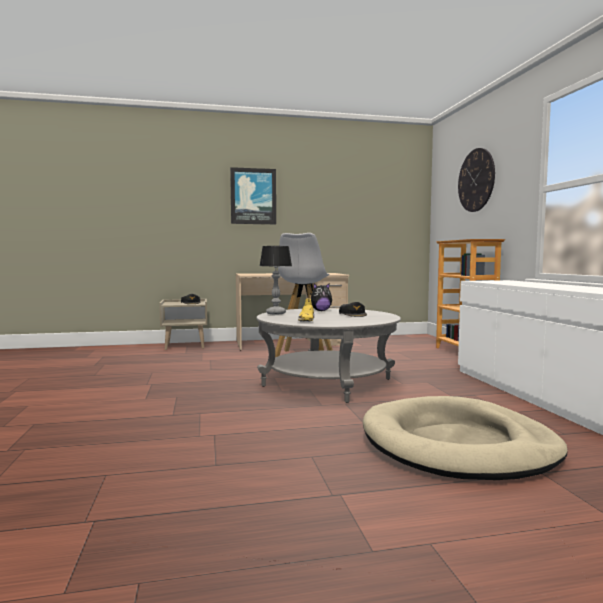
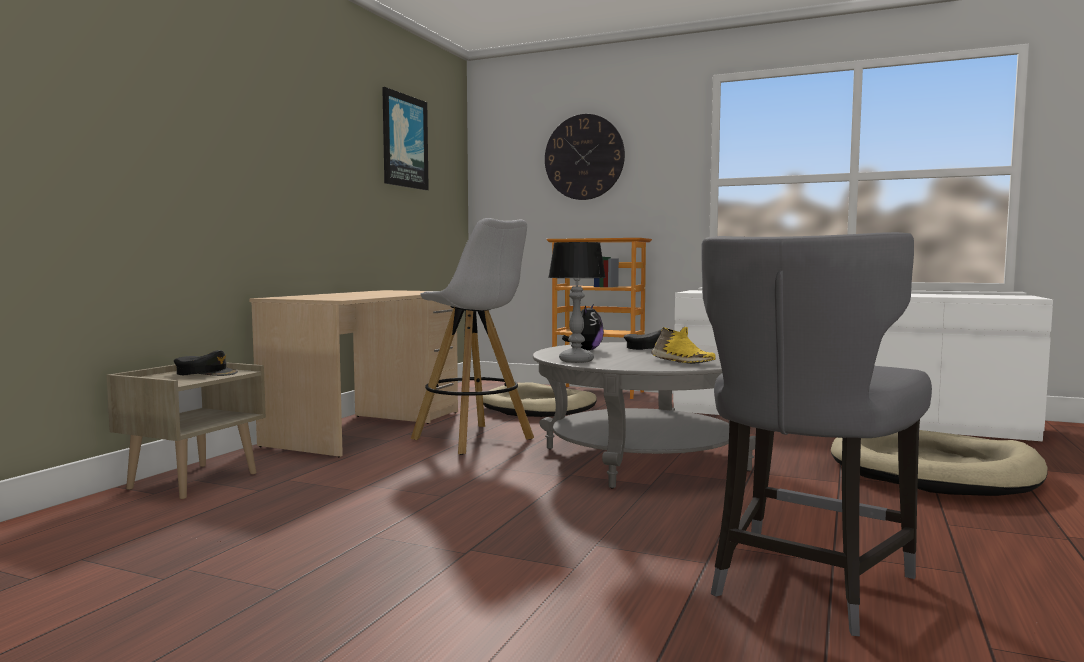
camera: 55 degrees left, 0 degrees up
picture [230,167,276,224] -> picture moved to [382,87,429,190]
none -> beige dog bed [483,382,597,417]
none -> grey chair [701,232,932,636]

